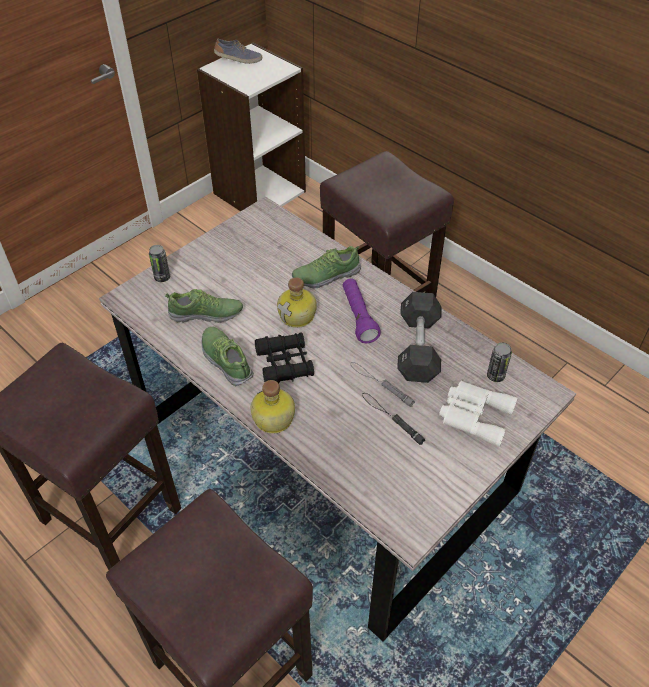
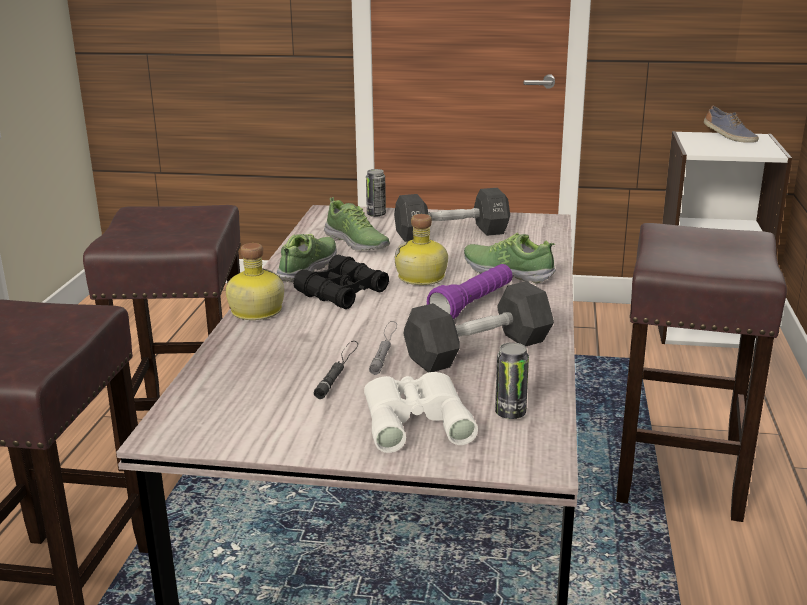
camera: 55 degrees right, 25 degrees down
none -> black dumbbell [394,188,510,242]

